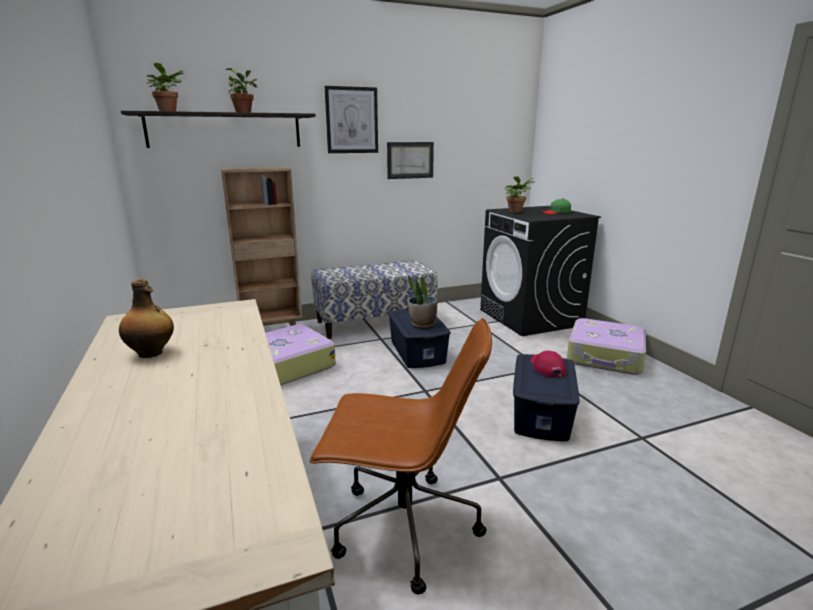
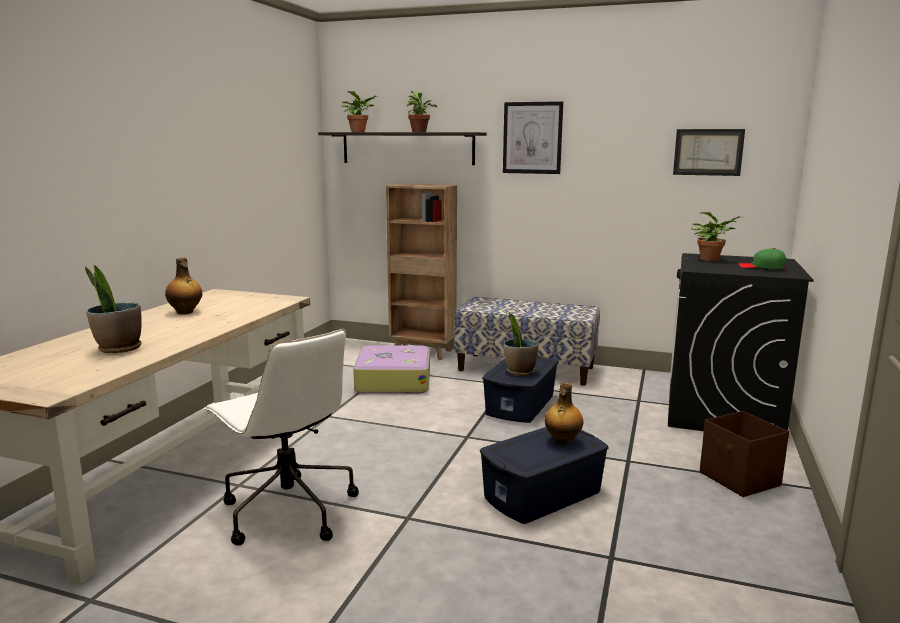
camera: 40 degrees right, 5 degrees down
brown office chair [309,318,492,594] -> white office chair [204,329,359,546]
picture [387,142,434,179] -> picture moved to [673,129,745,176]
red cap [530,351,566,377] -> bottle [545,383,583,445]
suitcase [567,318,646,375] -> brown storage box [700,411,789,497]
none -> potted plant [85,265,142,353]

